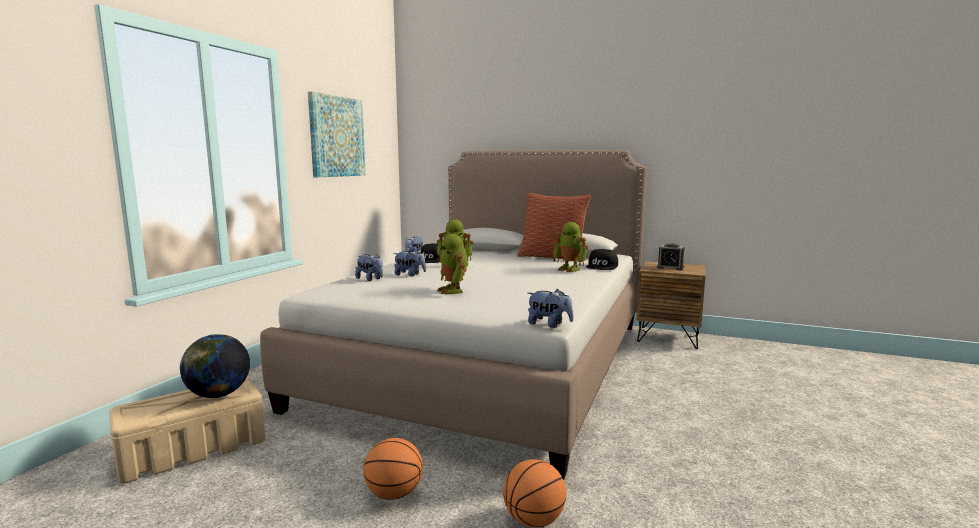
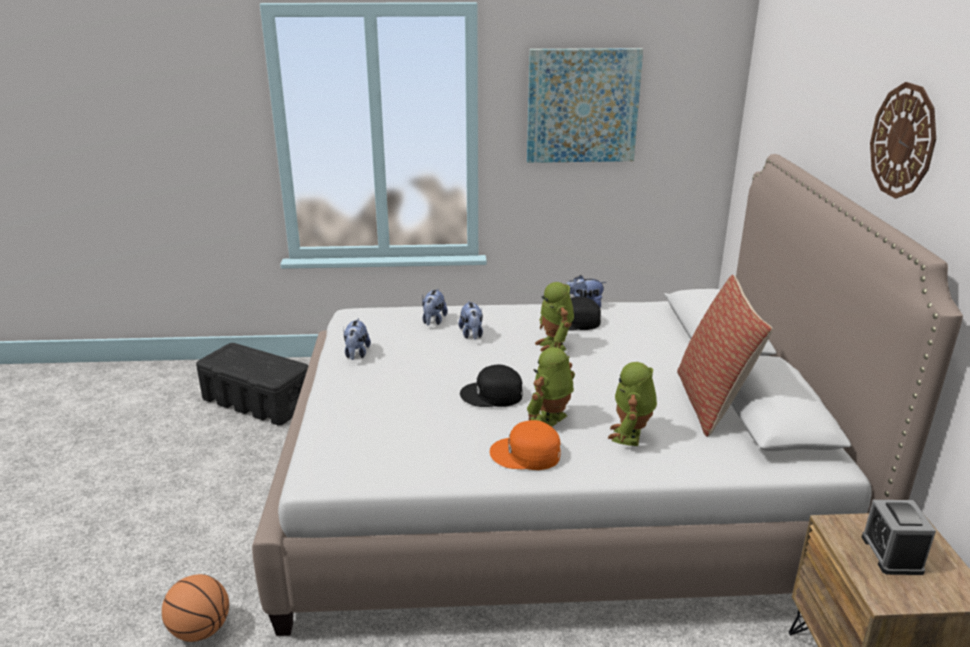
camera: 65 degrees right, 15 degrees up
beige storage box [109,378,265,484] -> black storage box [196,343,309,426]
globe [180,334,250,398] -> none
basketball [363,438,423,500] -> none
toy robot [437,234,468,294] -> toy robot moved to [527,347,575,427]
plush toy [528,289,574,328] -> plush toy moved to [343,318,371,360]
black cap [586,249,618,270] -> black cap moved to [460,365,523,407]
none -> orange cap [490,420,561,470]
none -> wall clock [870,82,936,199]

